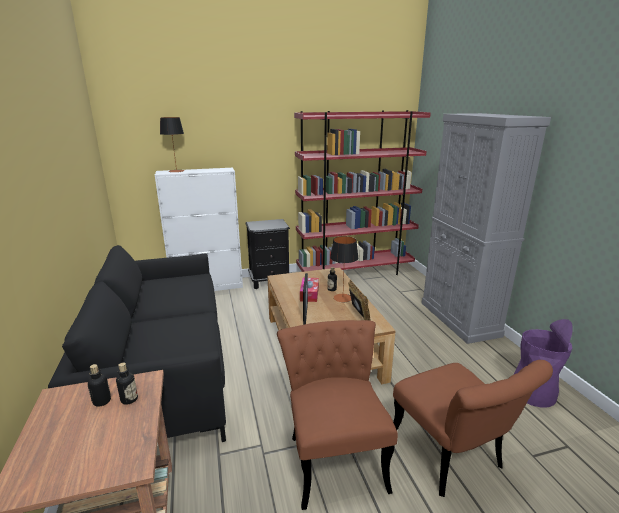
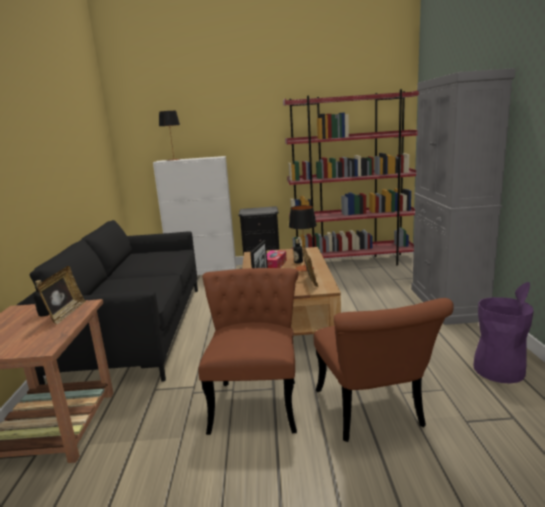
camera: 15 degrees right, 5 degrees down
bottle [116,362,138,405] -> picture frame [37,266,86,325]

